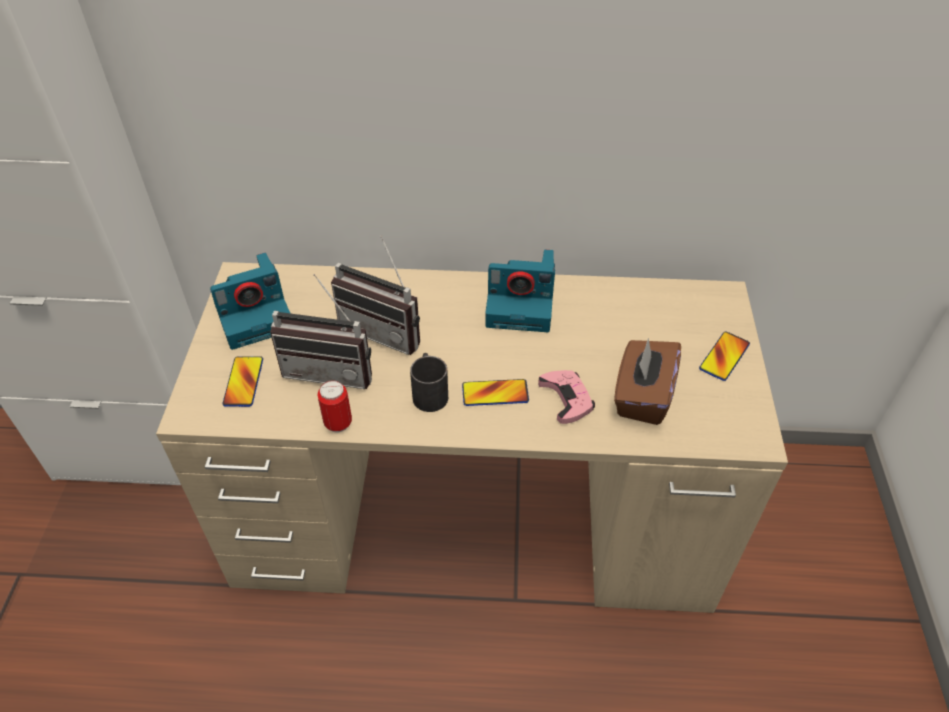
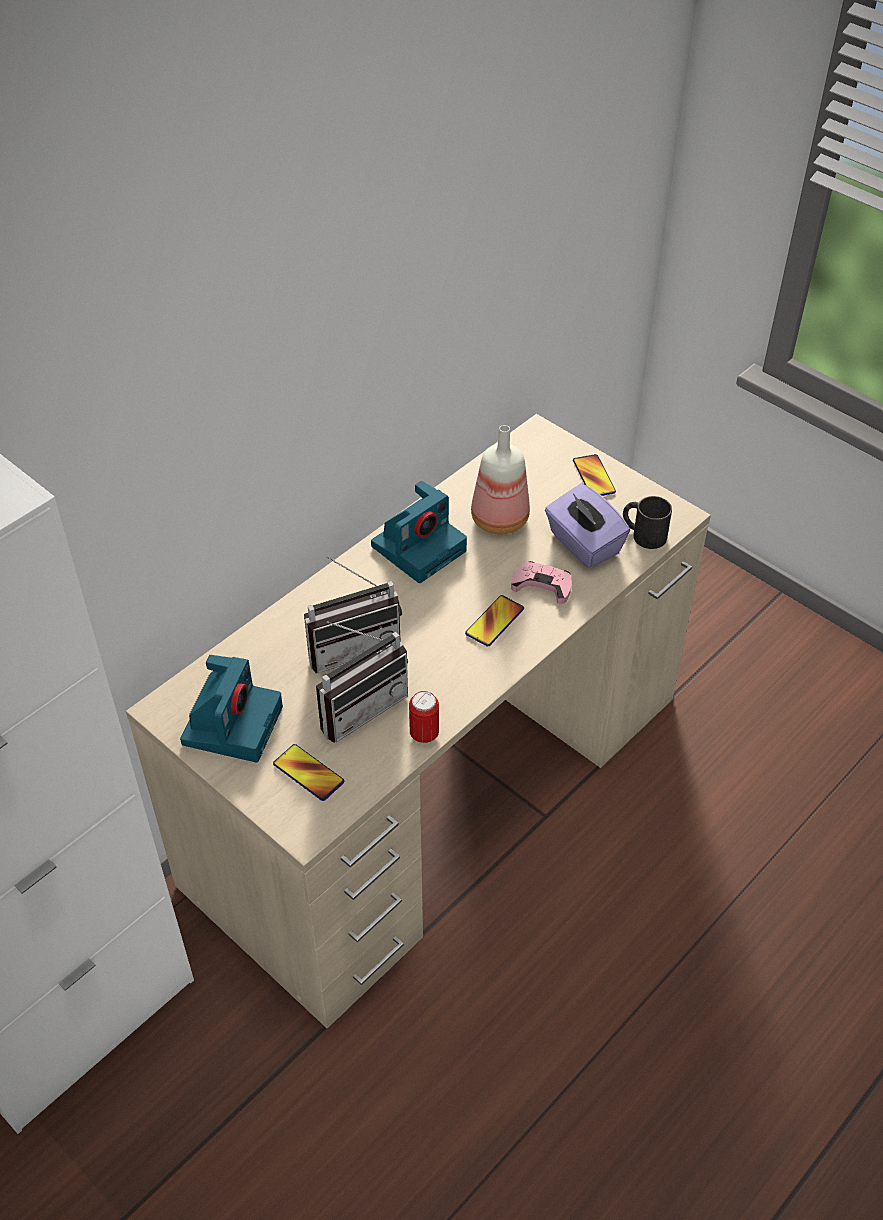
camera: 50 degrees left, 0 degrees up
black mug [410,353,448,412] -> black mug moved to [623,496,672,549]
brown tissue box [614,338,681,425] -> purple tissue box [545,483,630,568]
none -> bottle [471,425,530,534]

